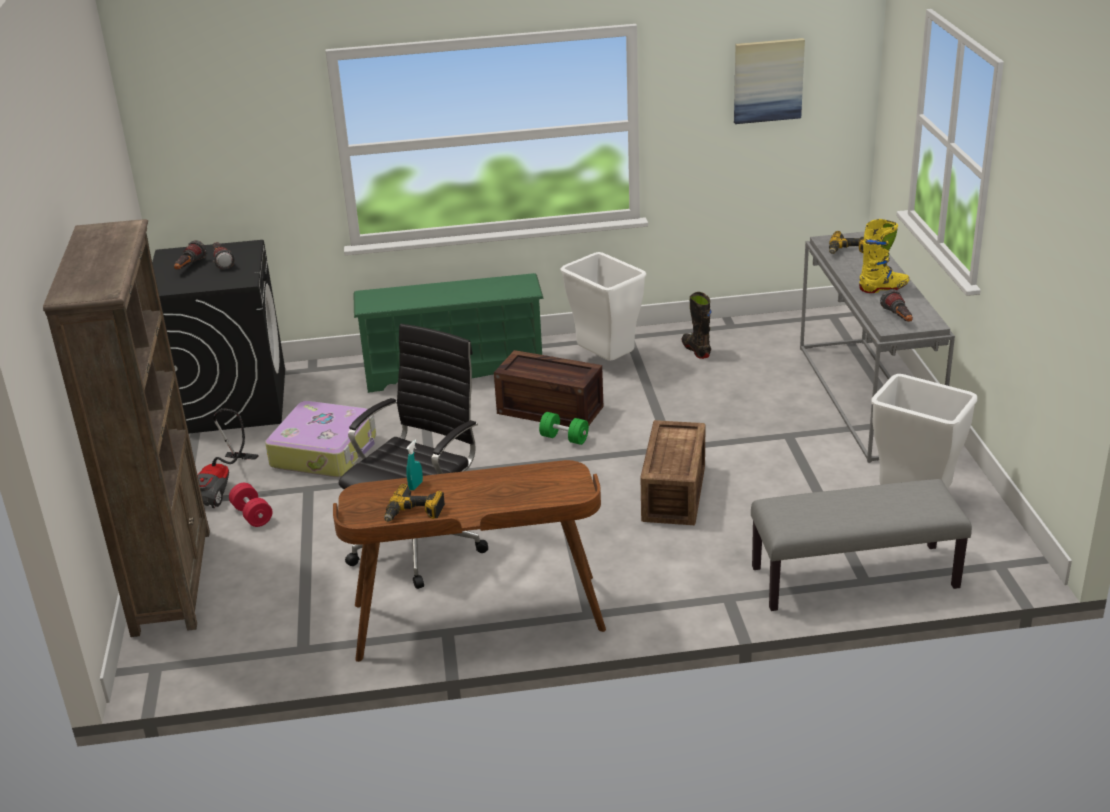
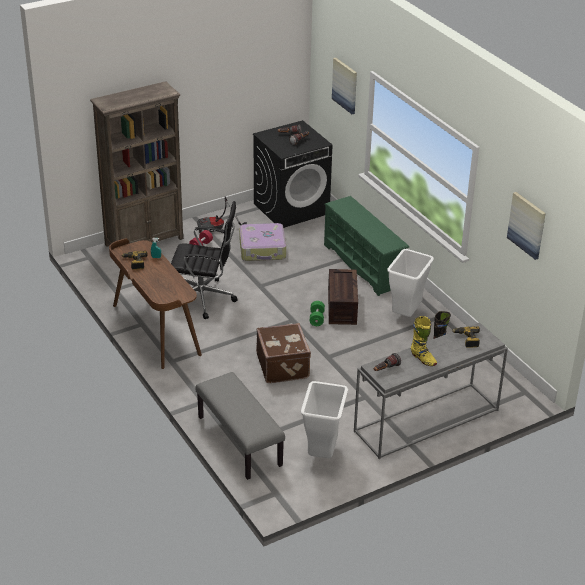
camera: 65 degrees right, 5 degrees up
crate [640,420,706,525] -> brown suitcase [256,323,311,383]
none -> picture [332,58,357,114]

